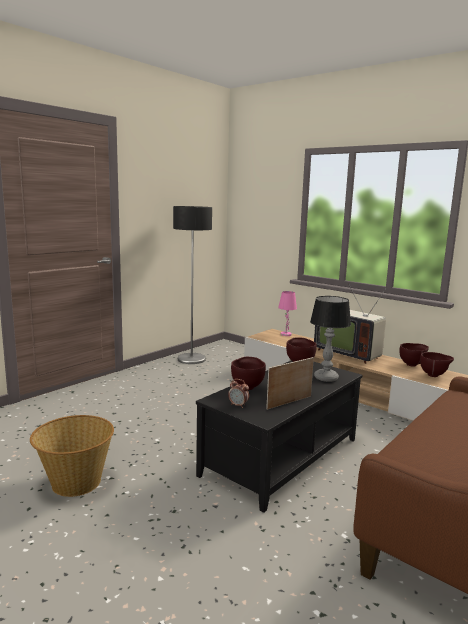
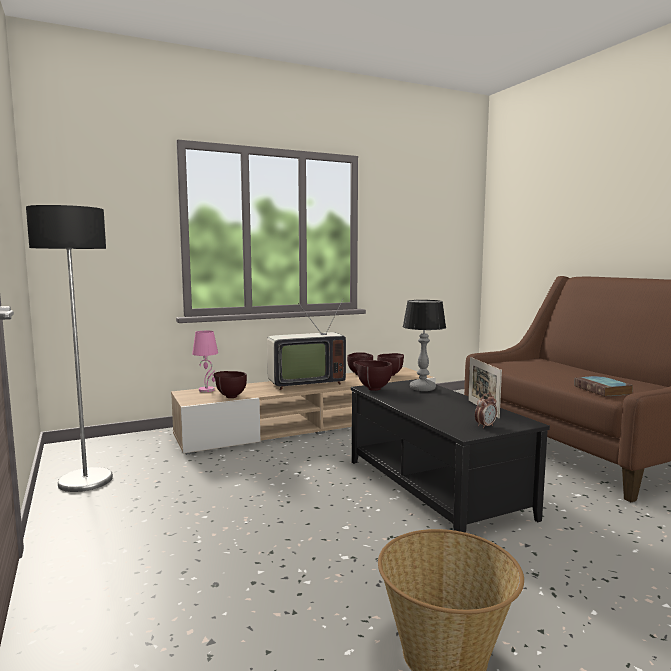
camera: 65 degrees left, 5 degrees down
brown bowl [231,357,266,390] -> brown bowl moved to [214,371,247,398]
none -> book [574,376,633,397]

